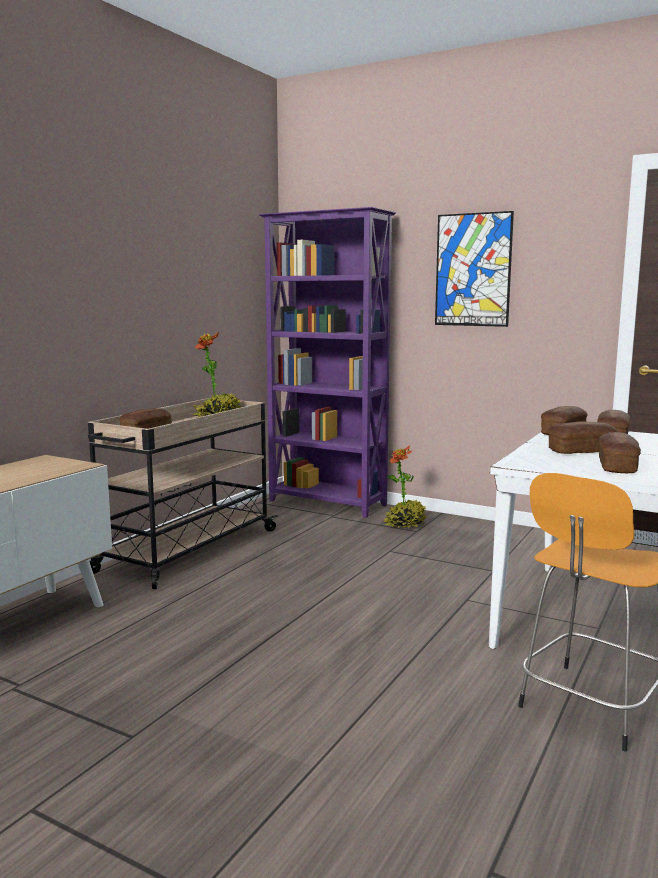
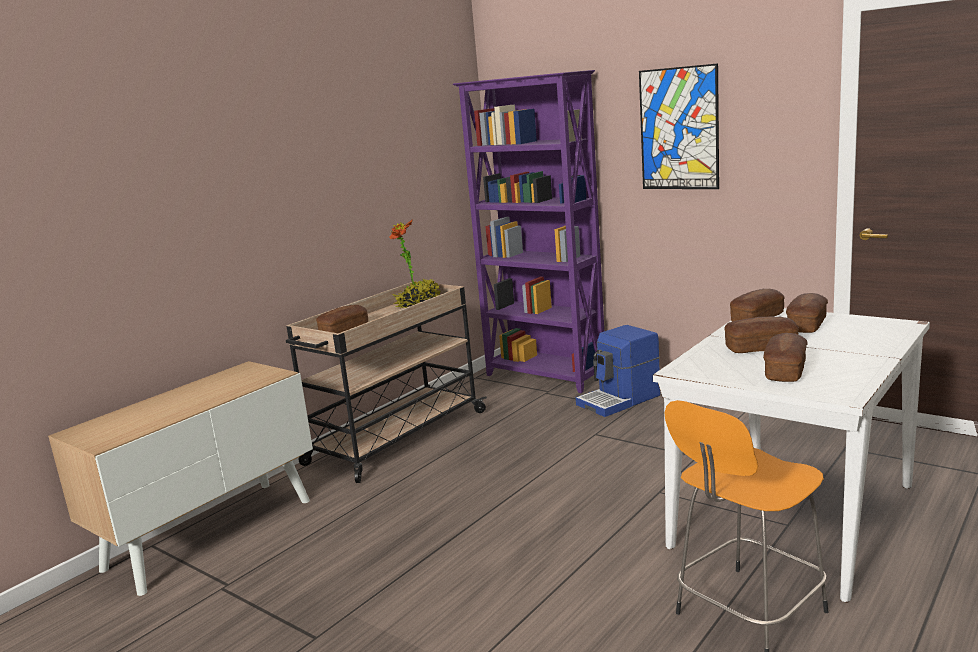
camera: 10 degrees right, 5 degrees up
potted plant [383,445,427,528] -> coffee machine [576,325,660,417]

